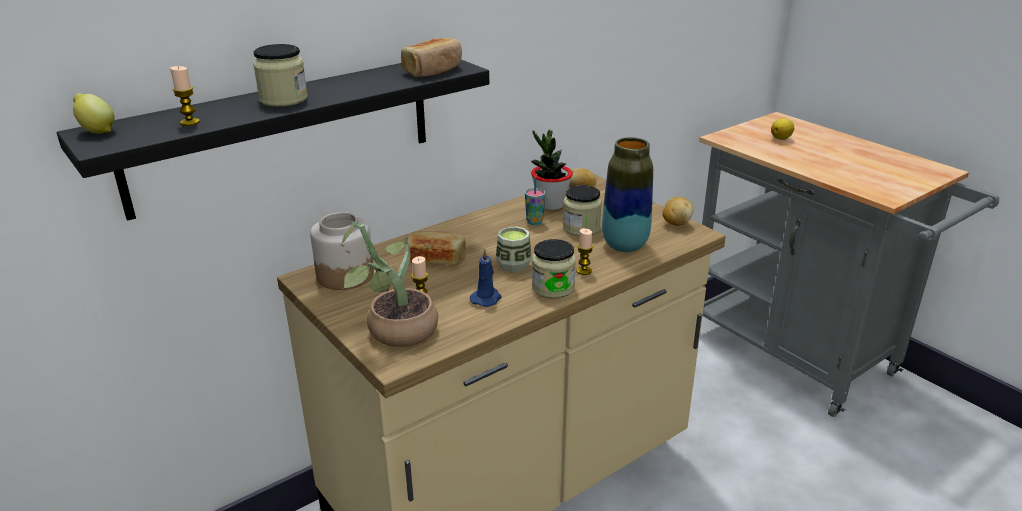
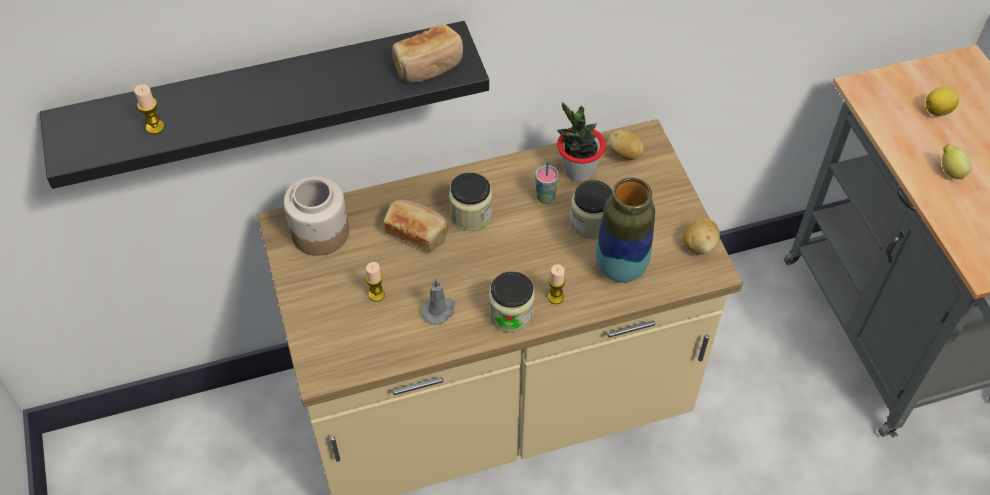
camera: 20 degrees right, 25 degrees up
lemon [73,93,114,134] -> lemon moved to [942,144,971,179]
jar [253,44,308,107] -> jar moved to [449,172,492,231]
potted plant [342,222,438,347] -> none
blue candle [470,249,502,307] -> grey candle [421,278,455,325]
cup [496,226,531,273] -> none

